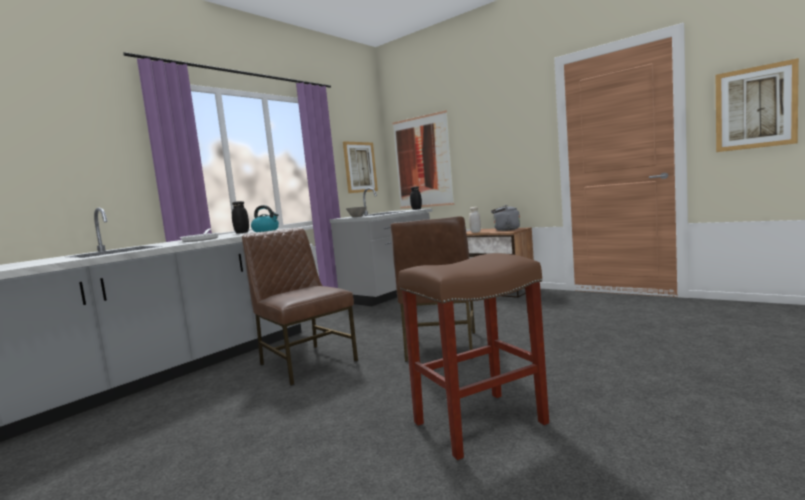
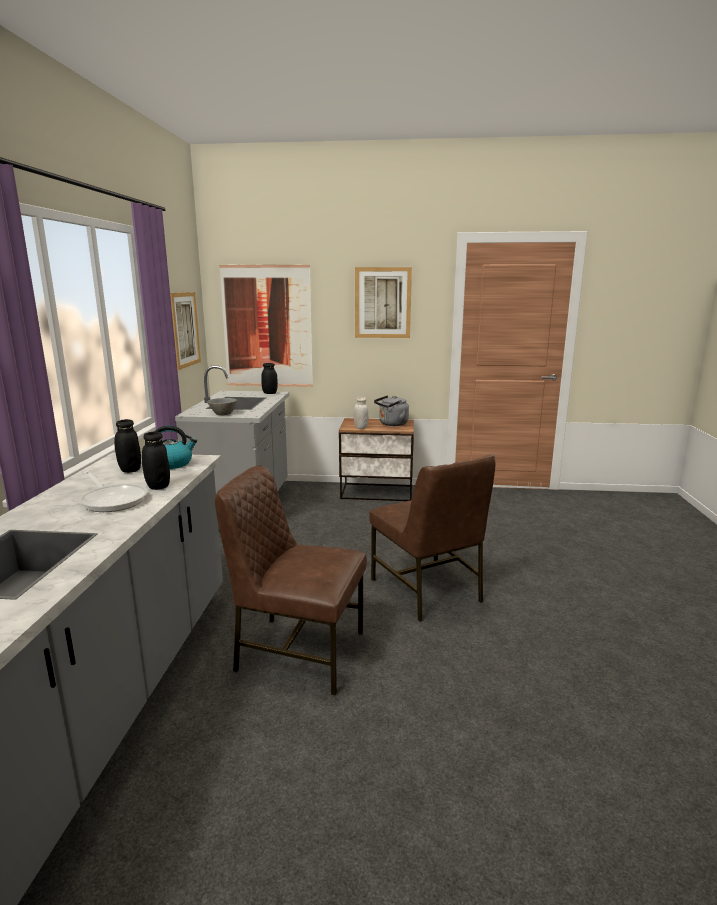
camera: 35 degrees left, 10 degrees up
brown stool [399,253,549,460] -> none
picture [716,58,799,152] -> picture moved to [355,267,412,338]
none -> black jar [141,432,170,490]

